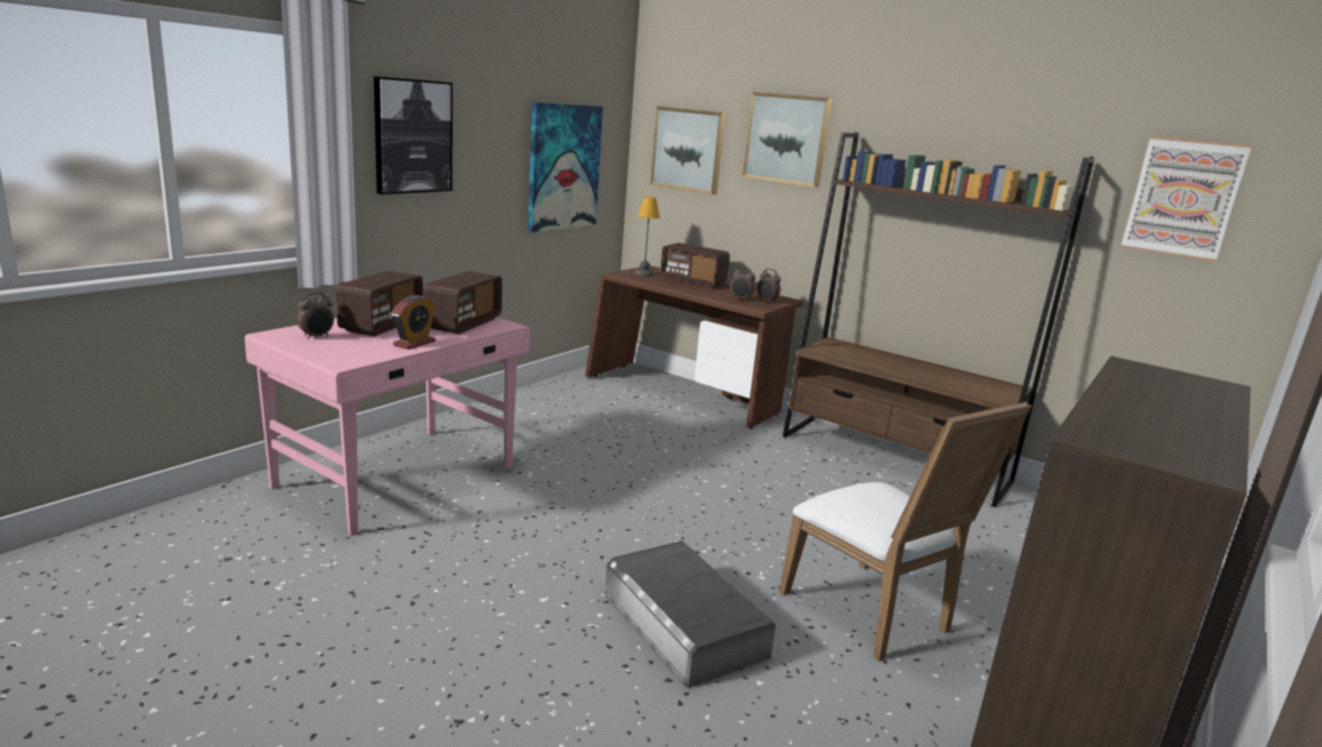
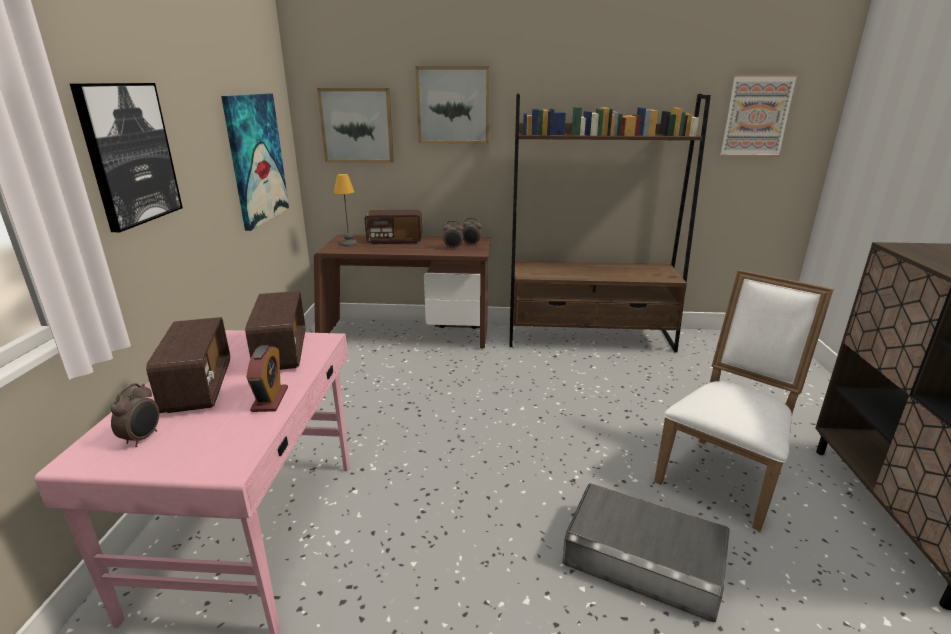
camera: 30 degrees left, 5 degrees up
white chair [779,402,1032,661] -> white chair turned 75 degrees counterclockwise [654,270,834,531]

